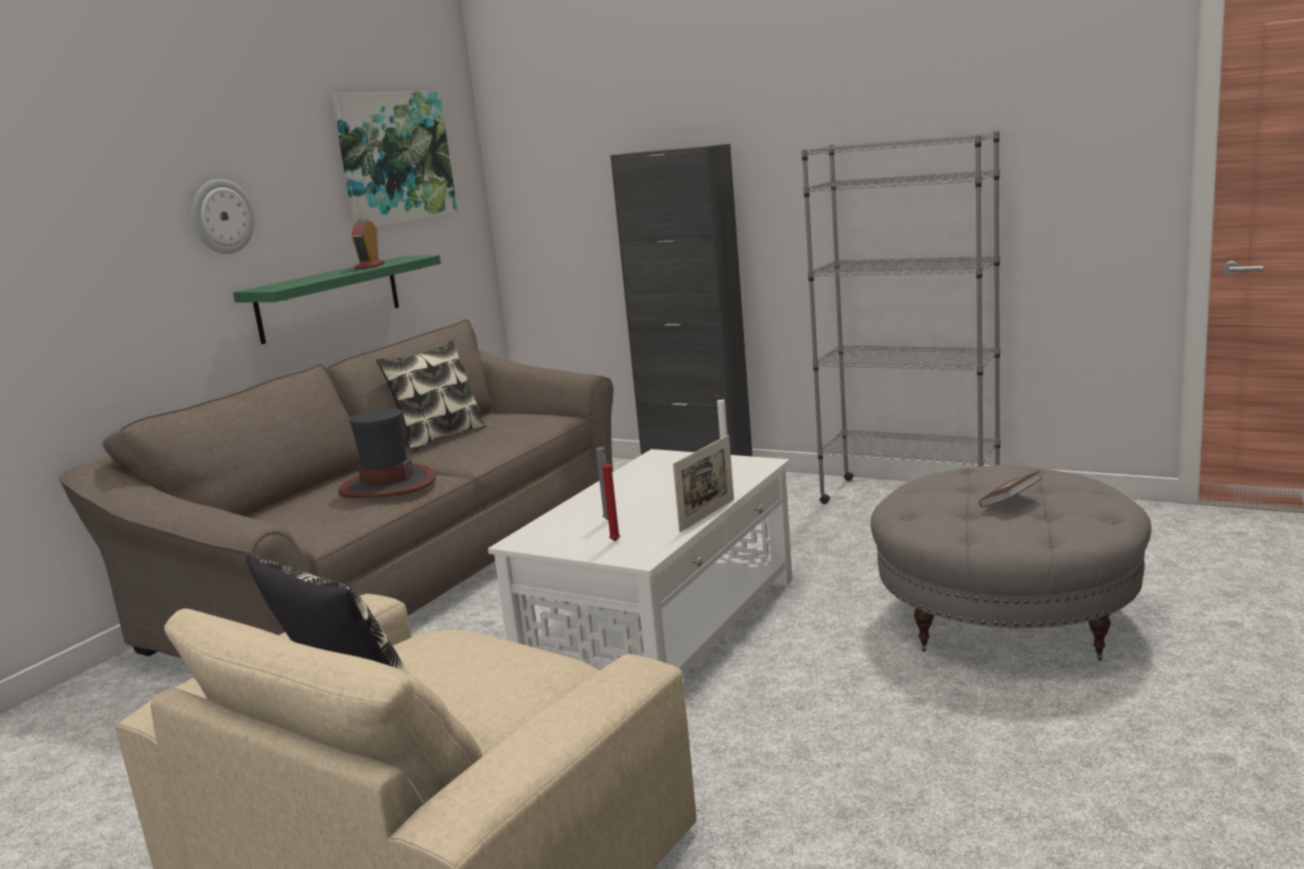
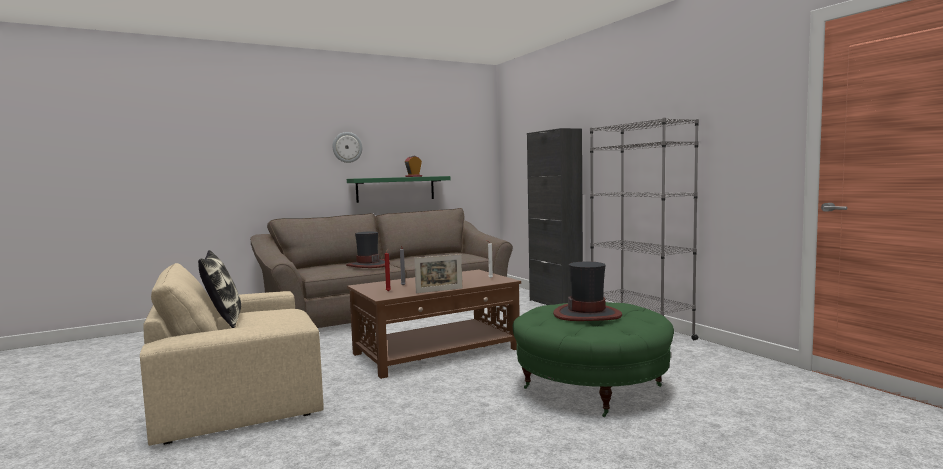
camera: 30 degrees right, 10 degrees down
picture [331,91,458,227] -> none
pillow [376,339,487,453] -> none
white coffee table [488,449,792,673] -> brown coffee table [347,270,521,379]
grey ottoman [871,465,1152,661] -> green ottoman [513,302,674,417]
book [979,472,1042,507] -> hat [553,262,622,321]

